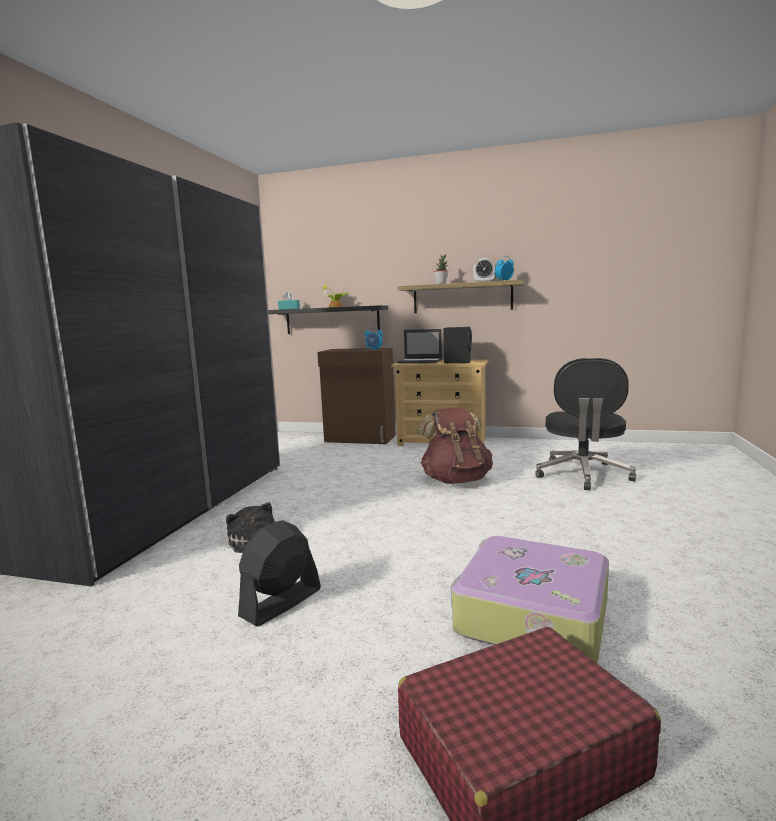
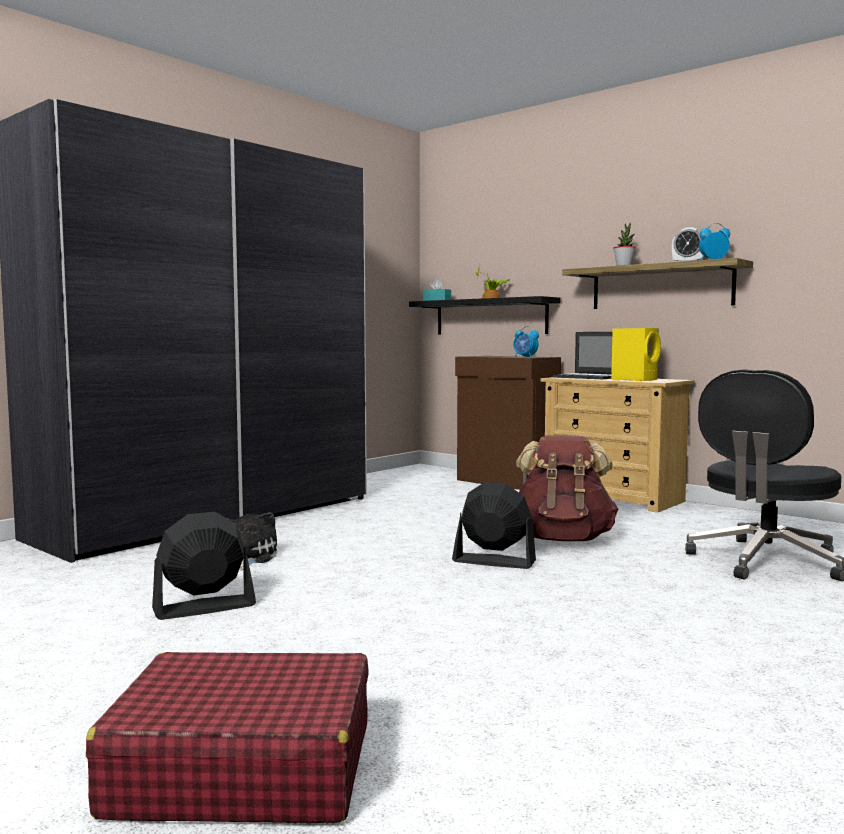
camera: 25 degrees right, 5 degrees down
black speaker [444,327,472,364] -> yellow speaker [611,328,661,381]
suitcase [451,536,609,663] -> none
none -> black fan [452,482,536,569]

